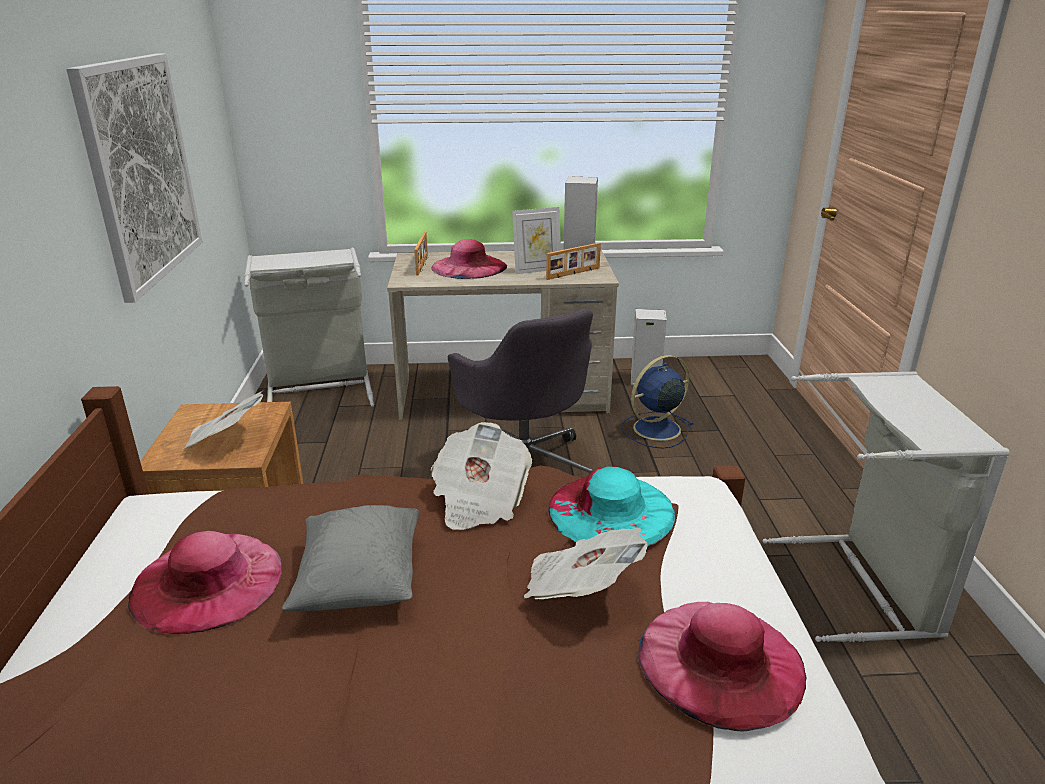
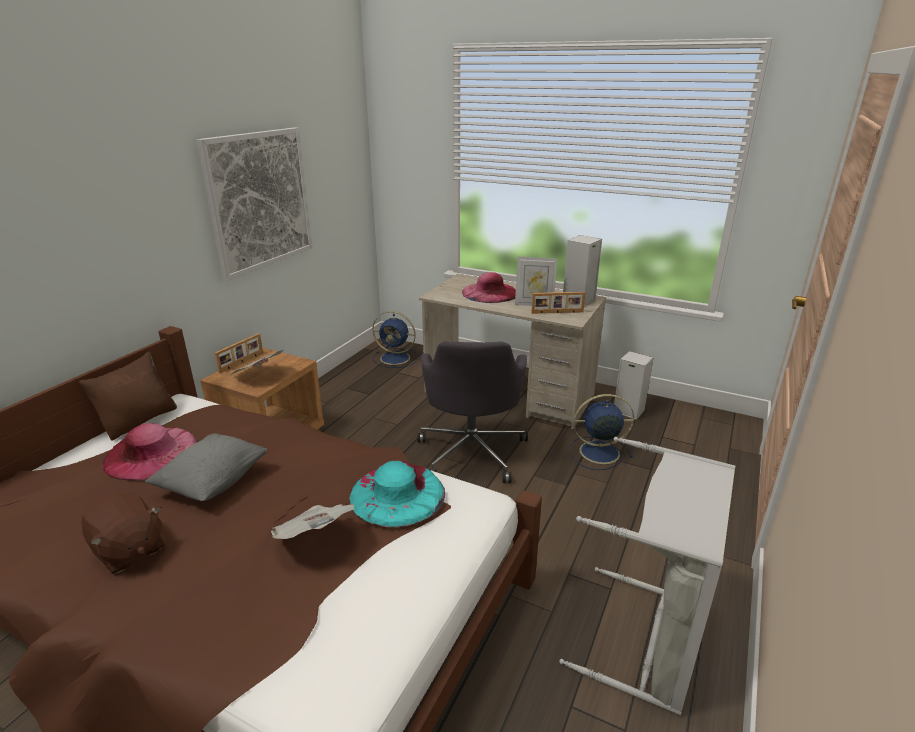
camera: 30 degrees right, 0 degrees up
grey laundry basket [244,248,374,407] -> blue fan [372,311,418,368]
picture frame [414,232,428,275] -> picture frame moved to [215,333,263,373]
newspaper [430,422,532,530] -> none
pink hat [639,602,807,732] -> none
none -> brown pillow [79,351,177,441]
none -> brown plush toy [82,492,164,574]

